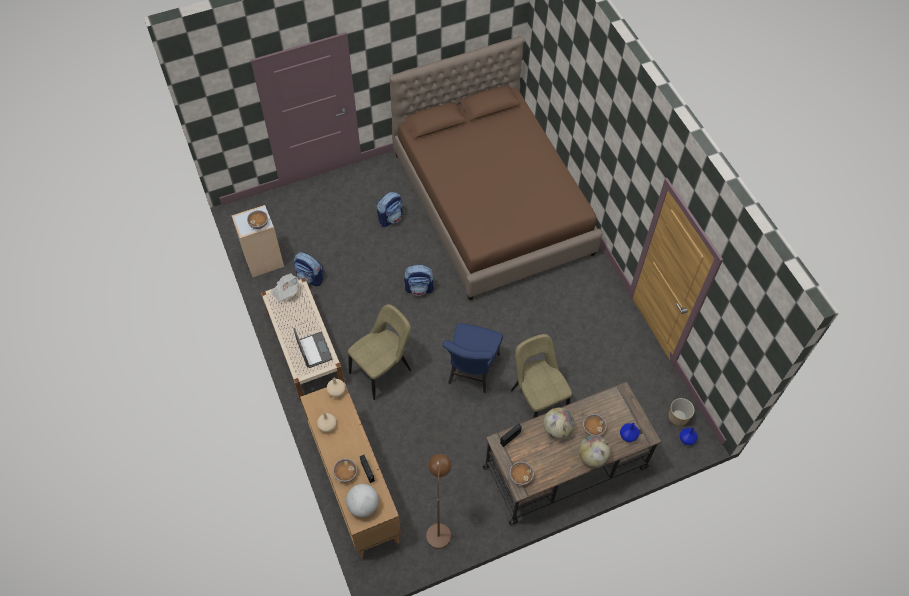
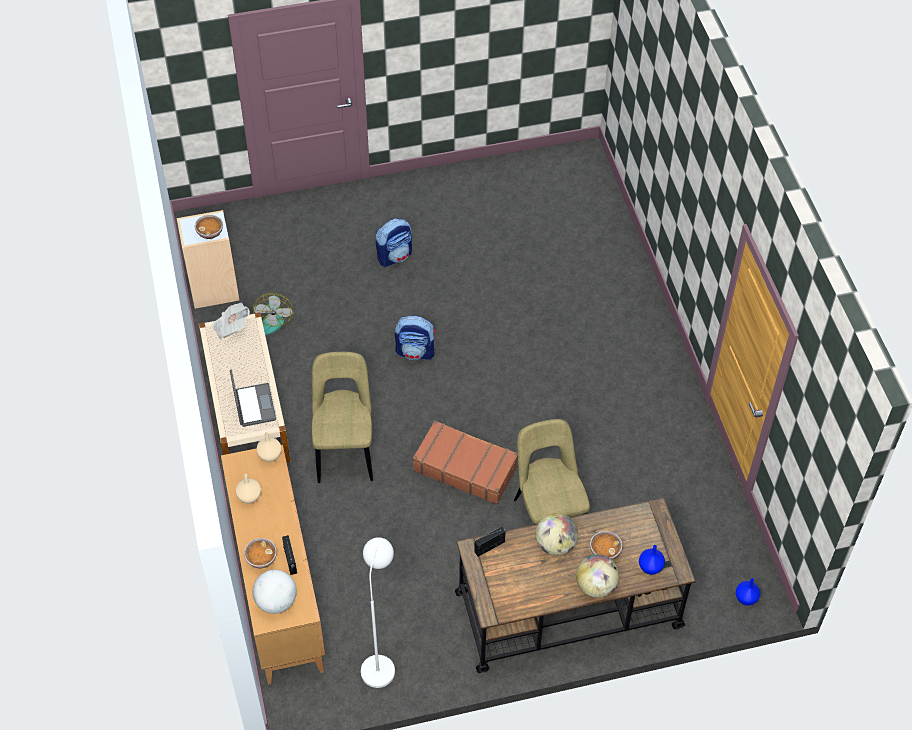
camera: 10 degrees right, 5 degrees down
backpack [294,252,324,287] -> fan [249,293,294,335]
beige chair [348,304,411,400] -> beige chair turned 60 degrees counterclockwise [311,352,373,483]
brown bed [389,36,603,300] -> none
brown floor lamp [426,454,451,549] -> white floor lamp [361,537,395,688]
blue chair [442,323,503,393] -> brown suitcase [413,421,518,505]
bowl [510,462,534,485] -> none
planter [668,398,695,426] -> none

